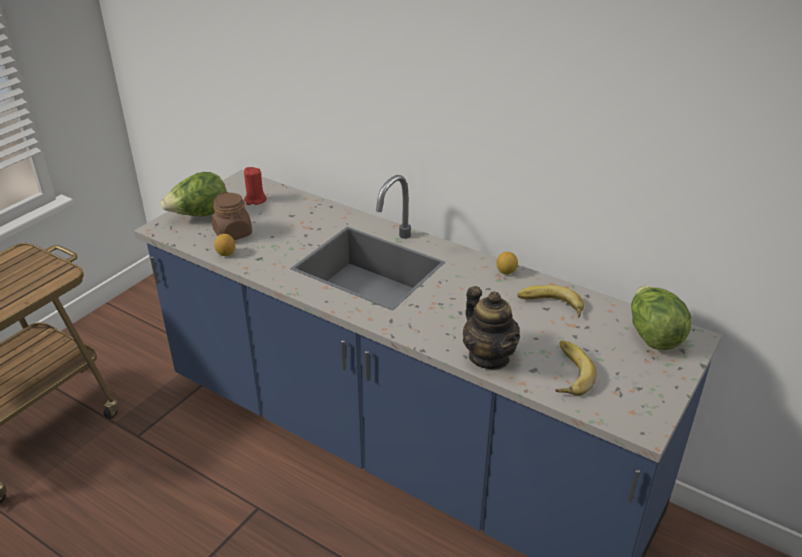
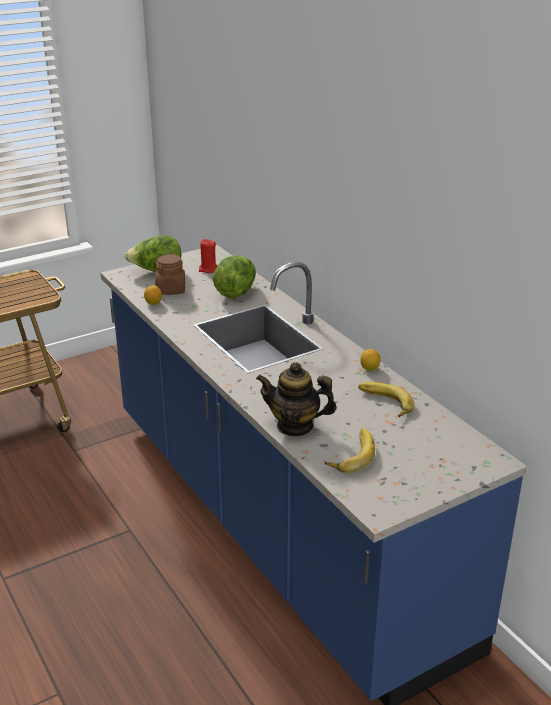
camera: 25 degrees right, 5 degrees down
teapot [463,286,520,370] -> teapot turned 105 degrees clockwise [256,362,337,436]
lettuce [631,286,691,350] -> lettuce moved to [213,256,256,298]

